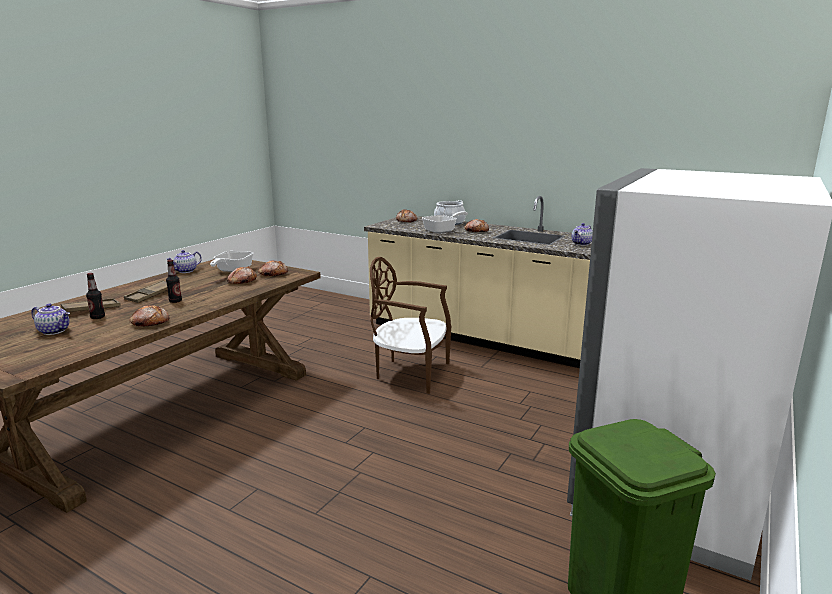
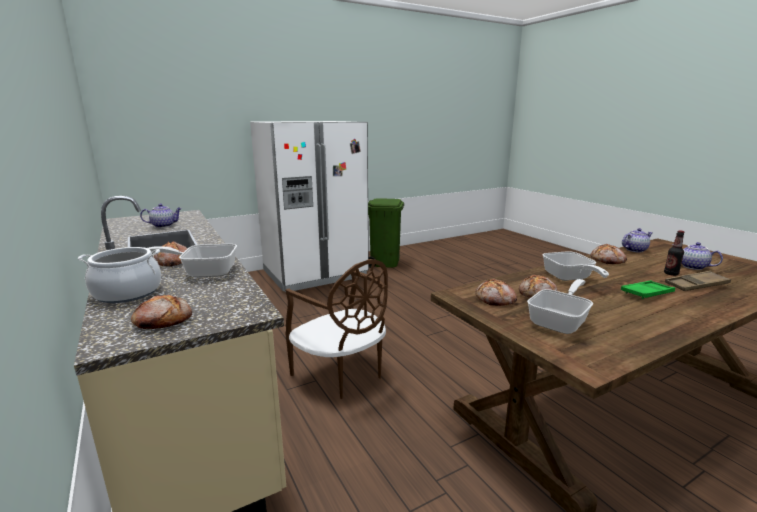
camera: 150 degrees left, 0 degrees up
brown tray [124,280,168,303] -> green tray [621,281,675,299]
teapot [166,250,202,273] -> teapot moved to [622,228,652,253]
bottle [166,260,182,303] -> none
none -> frying pan [543,251,609,281]

